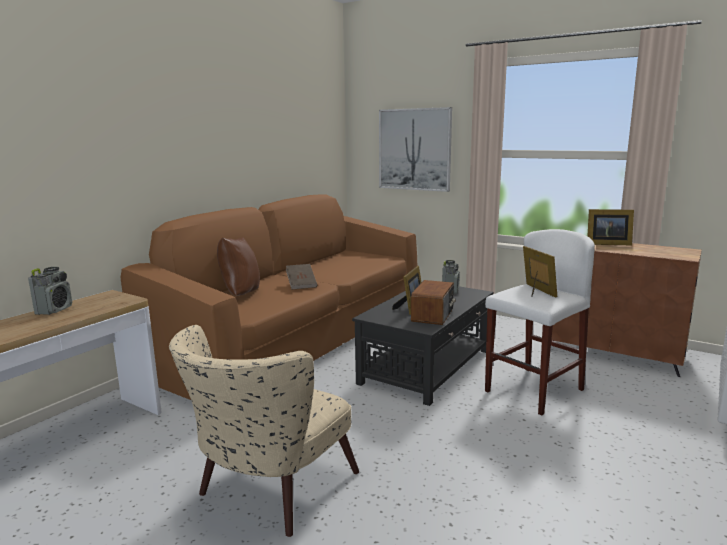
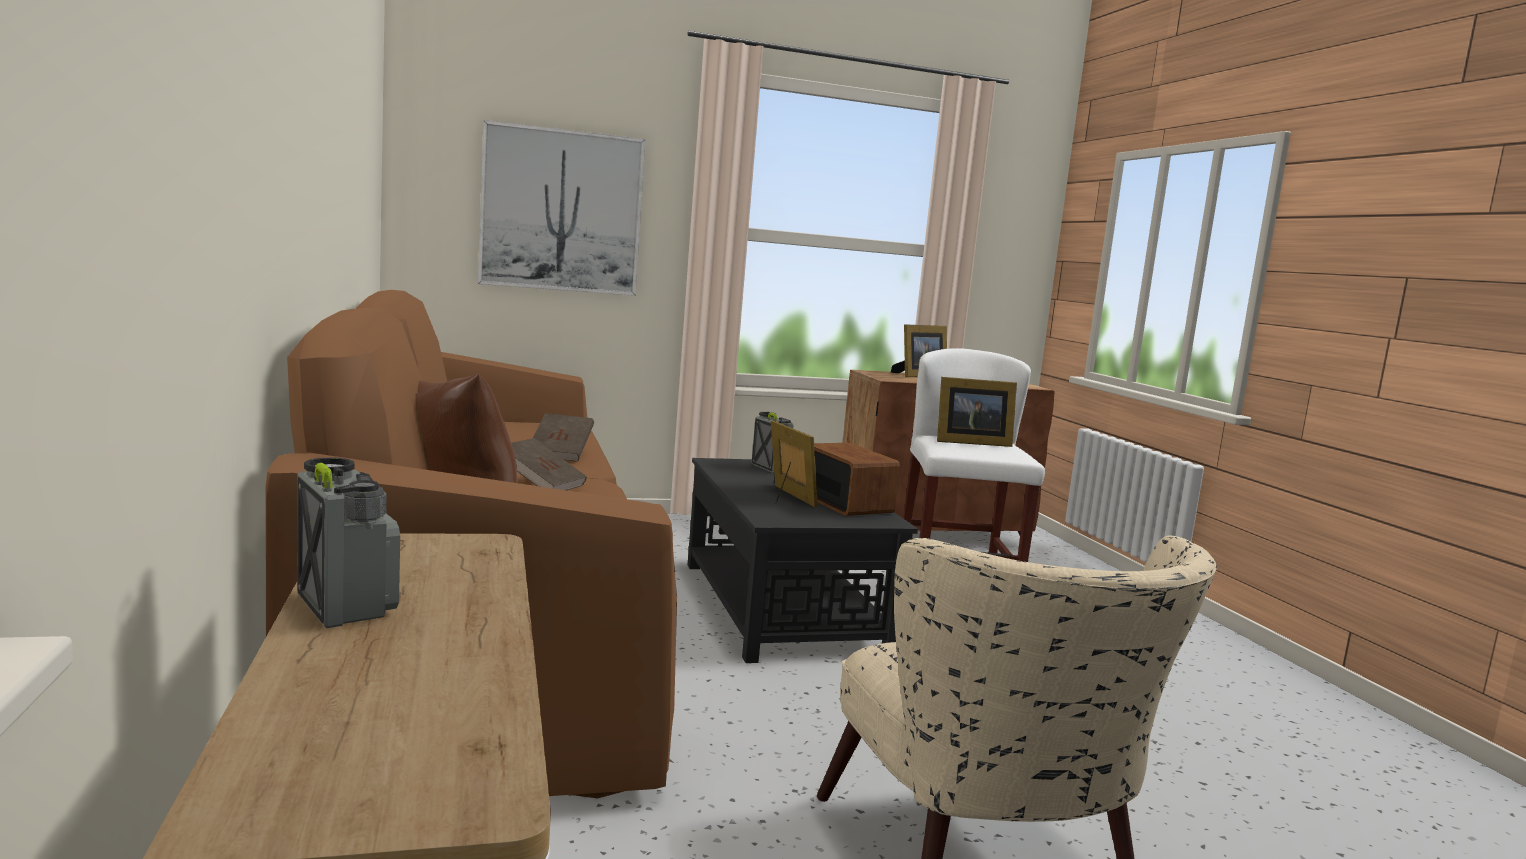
camera: 50 degrees left, 5 degrees down
picture frame [523,246,557,298] -> picture frame turned 150 degrees clockwise [937,377,1017,447]
none -> brown book [533,413,594,462]

